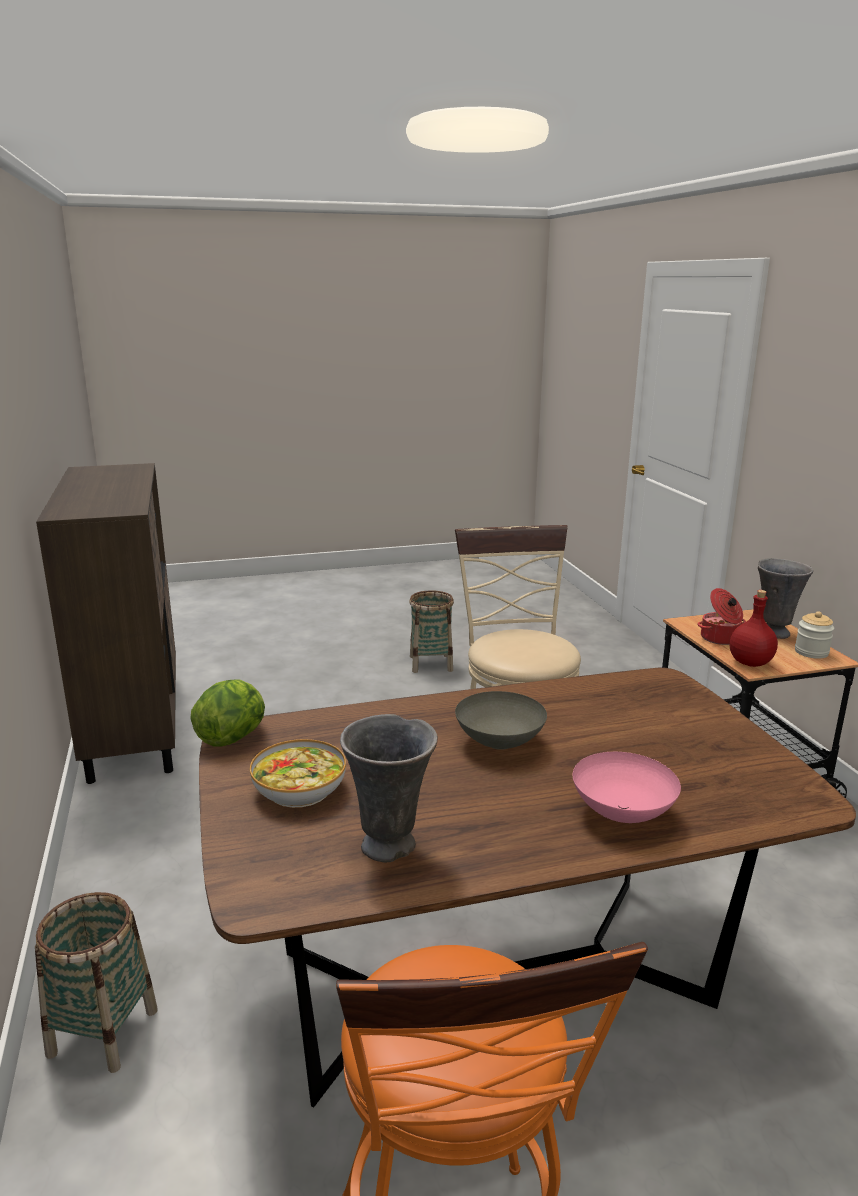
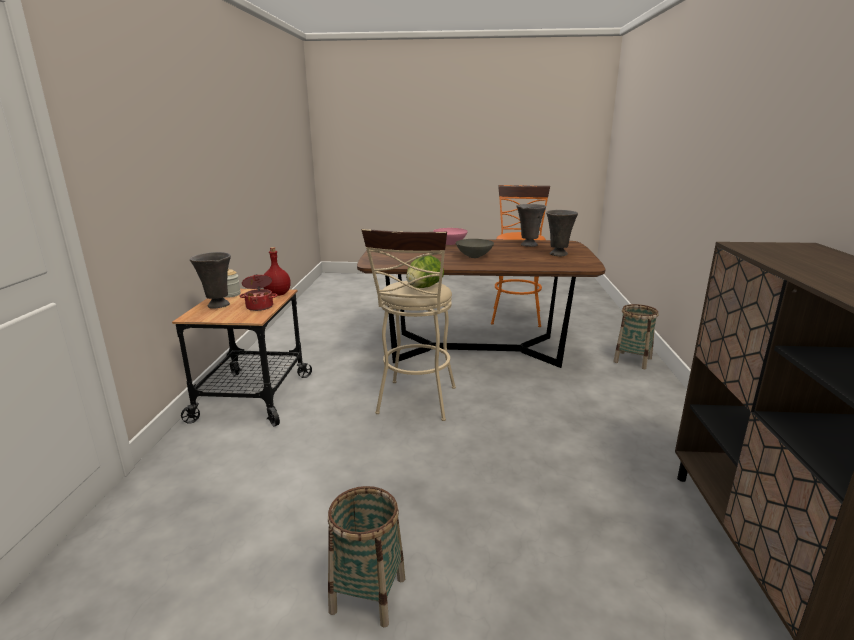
camera: 160 degrees left, 0 degrees up
lettuce [190,679,265,747] -> lettuce moved to [406,255,444,288]
bowl [250,739,346,808] -> grey vase [546,210,578,256]

